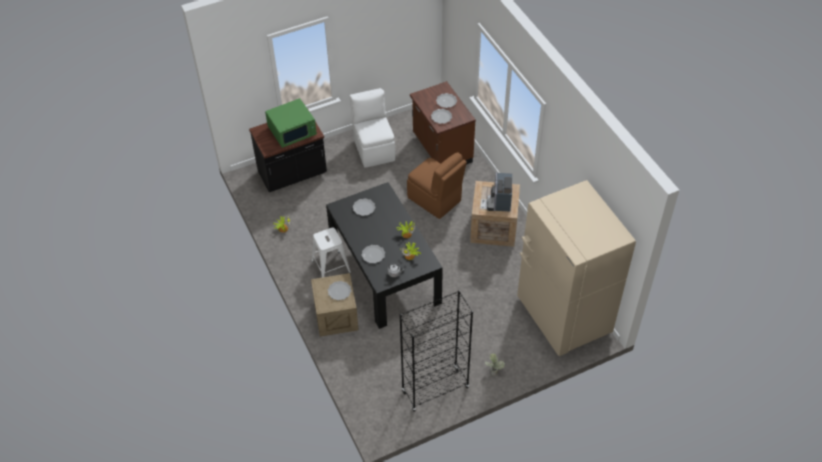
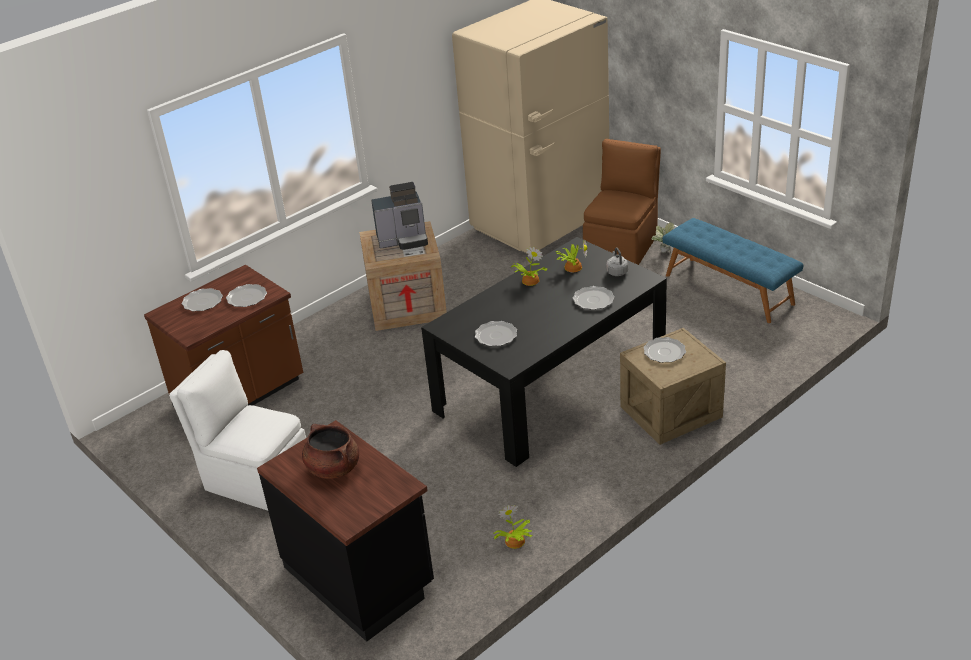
camera: 105 degrees left, 15 degrees down
green microwave [265,98,317,148] -> brown cooking pot [302,424,359,479]
white stool [312,227,351,278] -> none
white chair [349,88,395,168] -> white chair turned 60 degrees clockwise [169,350,306,511]
black bookcase [399,290,473,411] -> blue bench [662,218,804,323]
brown chair [407,152,467,219] -> brown chair moved to [583,139,661,265]

